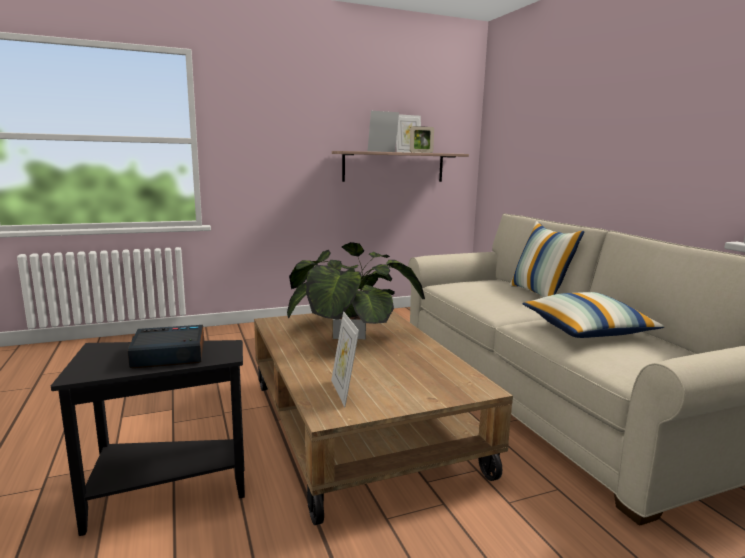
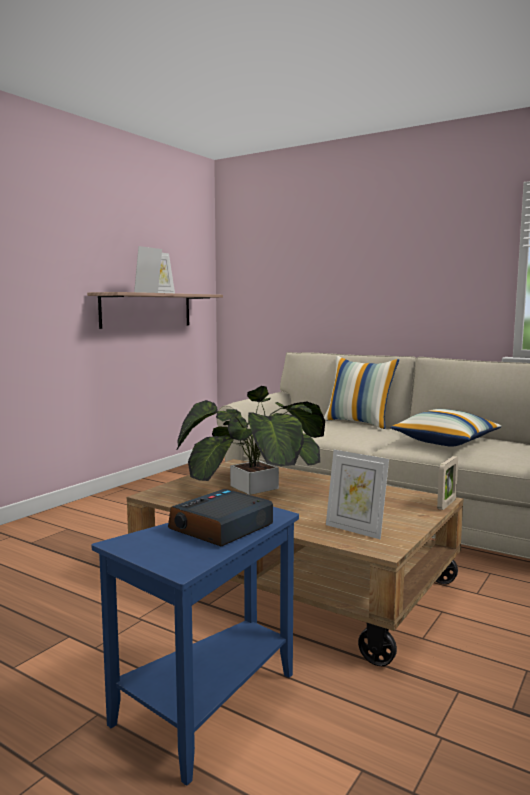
camera: 35 degrees left, 5 degrees down
black side table [51,340,245,536] -> blue side table [91,507,299,786]
picture frame [410,126,434,153] -> picture frame moved to [437,456,458,510]

